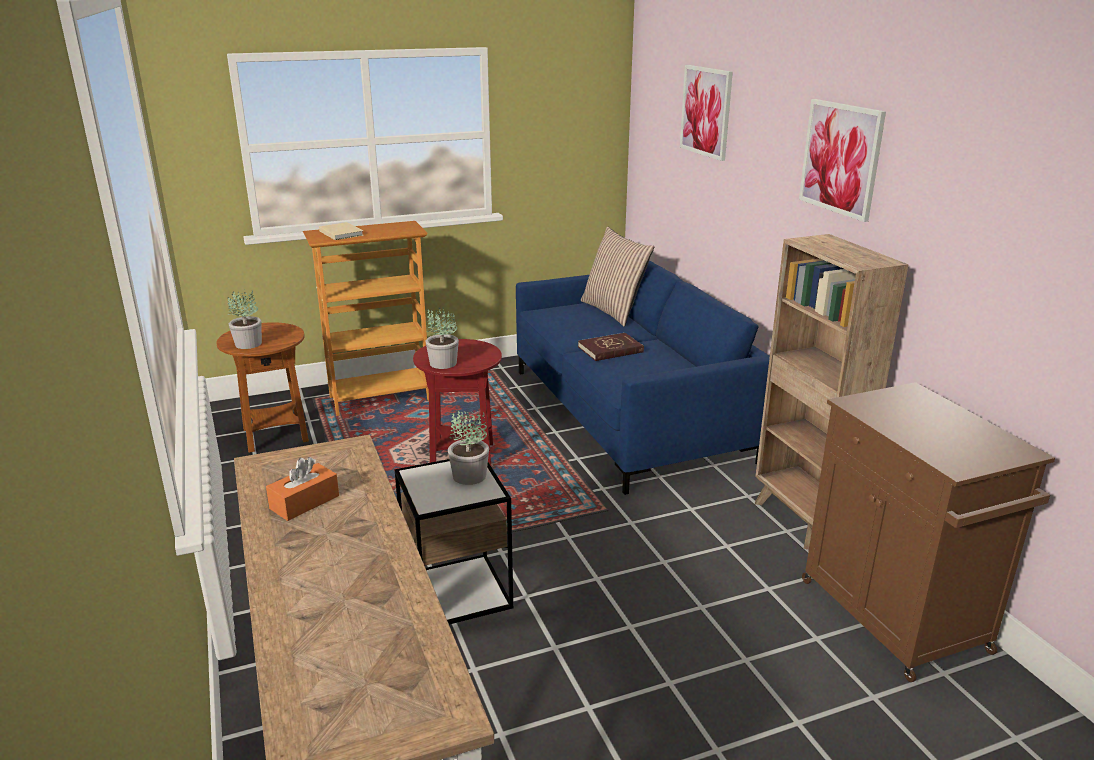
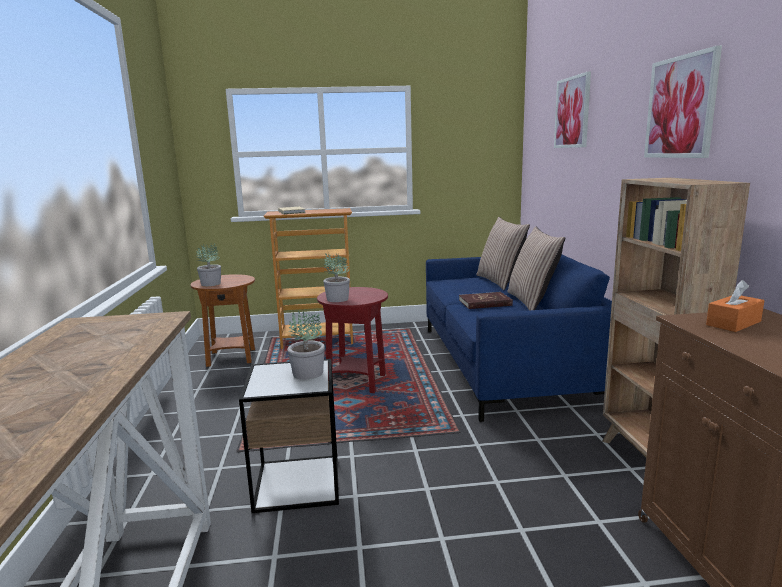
camera: 15 degrees right, 10 degrees down
orange tissue box [266,457,339,521] -> orange tissue box moved to [706,280,764,332]
none -> pillow [508,226,565,310]

